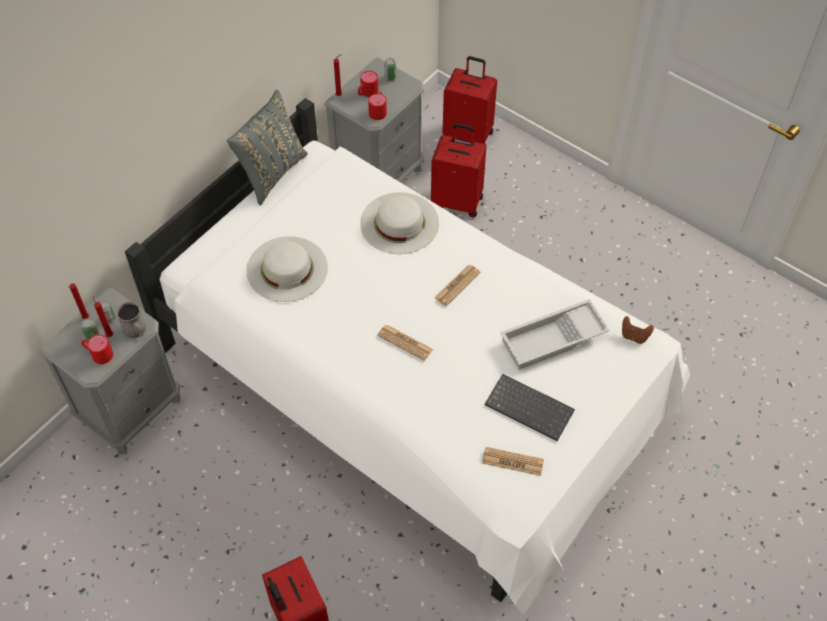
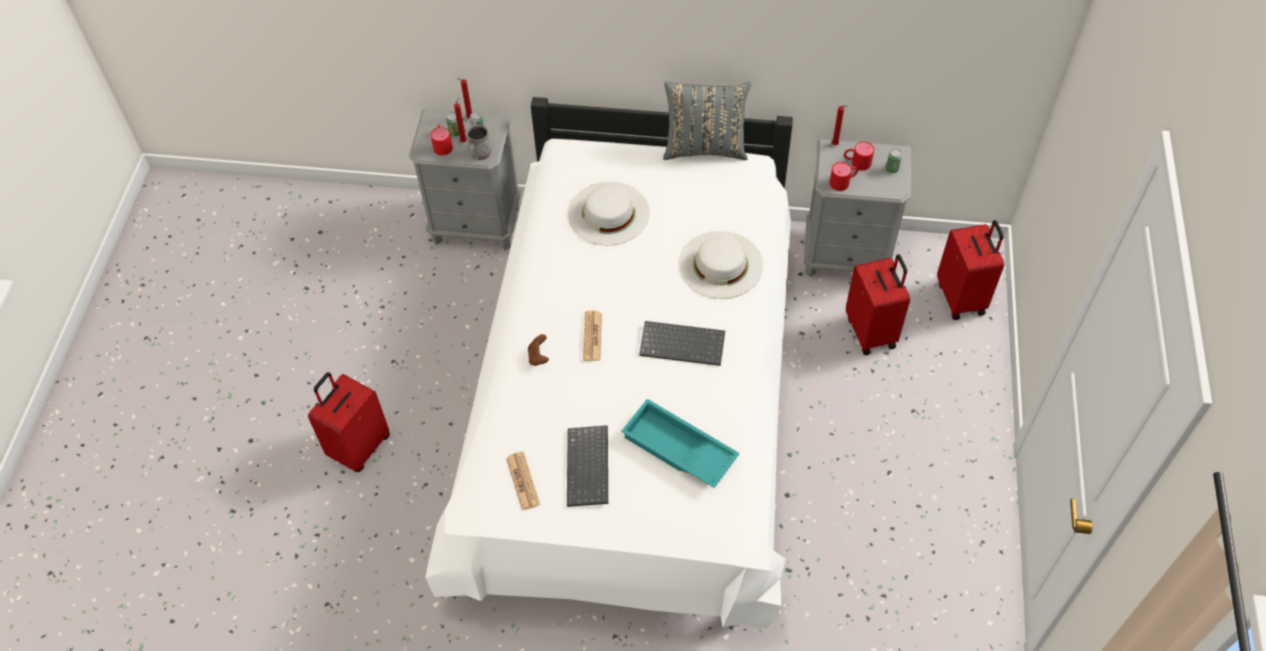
camera: 60 degrees right, 0 degrees up
newspaper [435,265,481,306] -> keyboard [639,321,725,366]
white tray [500,299,610,370] -> turquoise tray [621,399,740,488]
brown game controller [622,316,654,344] -> brown game controller moved to [528,334,549,366]

